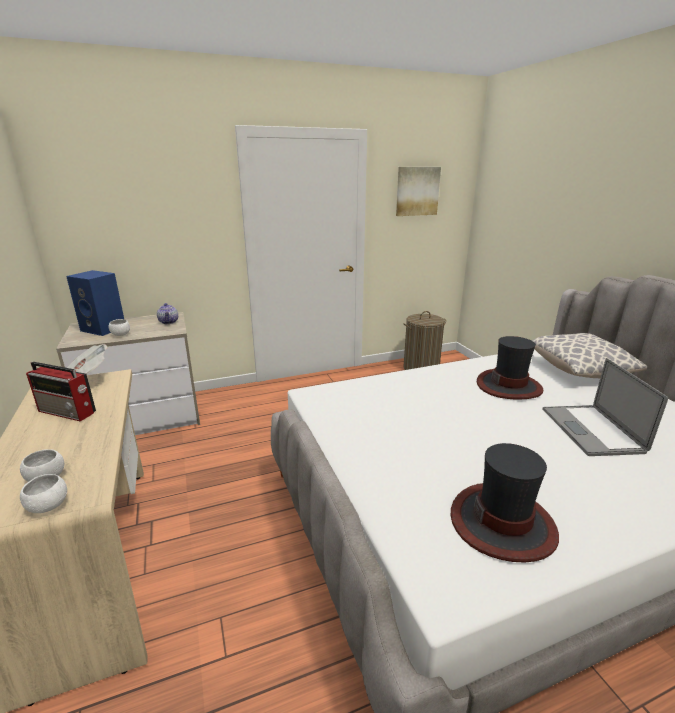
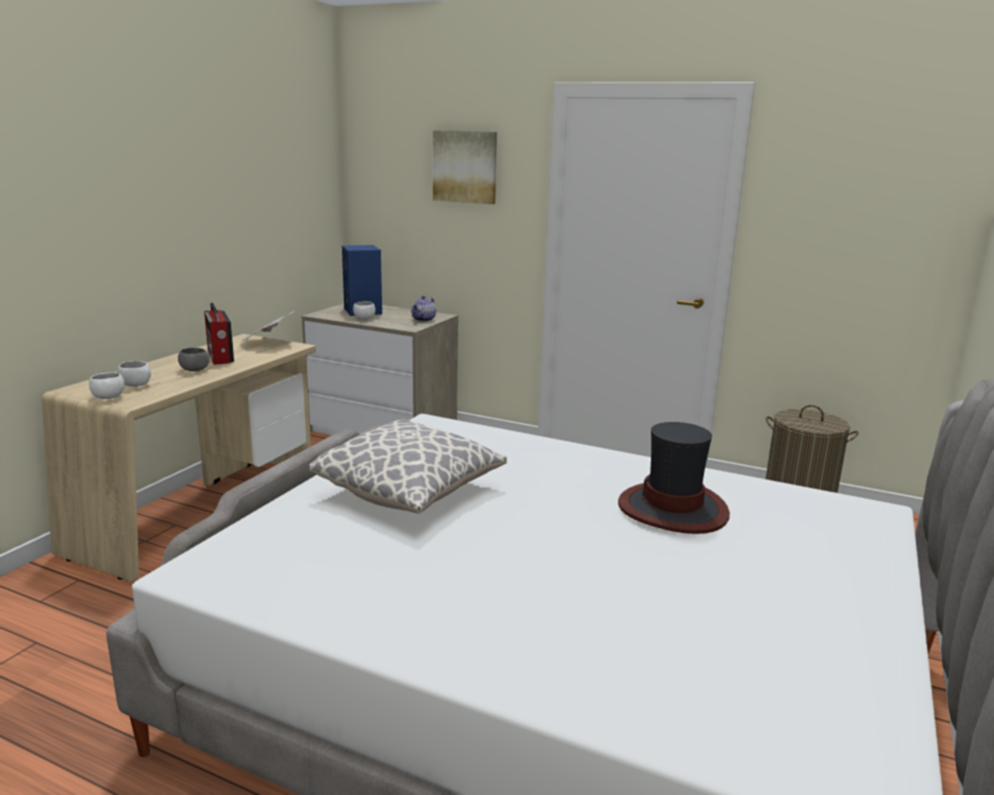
camera: 45 degrees right, 5 degrees down
picture [396,167,441,216] -> picture moved to [433,130,497,204]
hat [451,443,559,562] -> none
pillow [531,333,647,378] -> pillow moved to [309,419,507,514]
laptop [543,358,668,456] -> none
none -> grey bowl [178,348,209,371]

